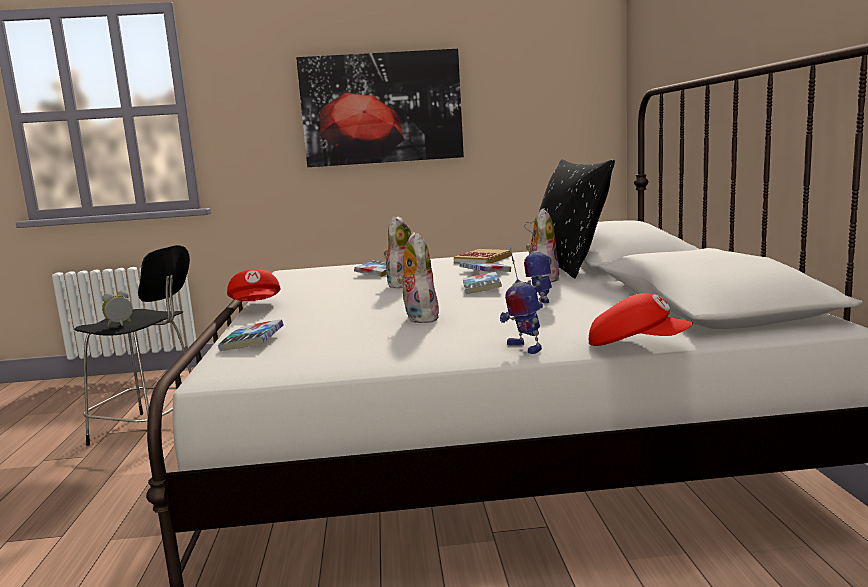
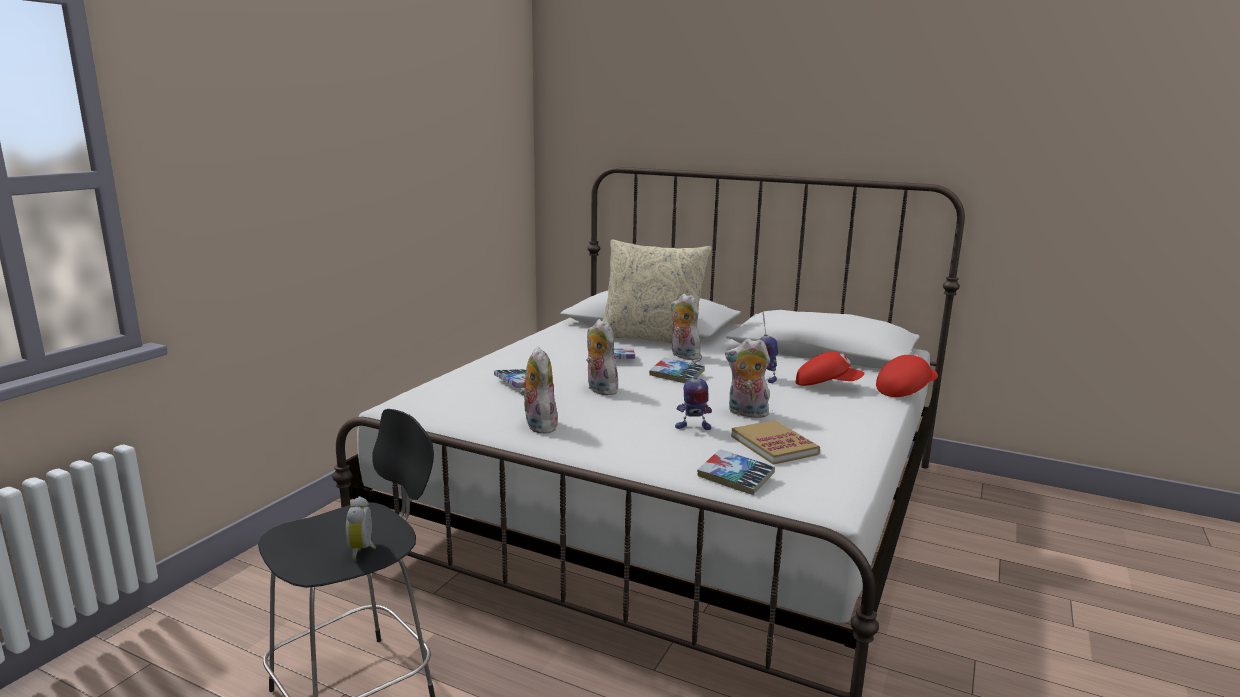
camera: 60 degrees left, 5 degrees up
red cap [227,269,280,301] -> red cap moved to [796,352,864,386]
picture [296,48,464,167] -> none
book [454,249,511,264] -> book moved to [731,420,820,465]
toy robot [500,245,542,354] -> toy robot moved to [675,351,712,430]
black pillow [530,159,615,278] -> beige pillow [602,239,712,344]
none -> plush toy [520,346,558,433]

